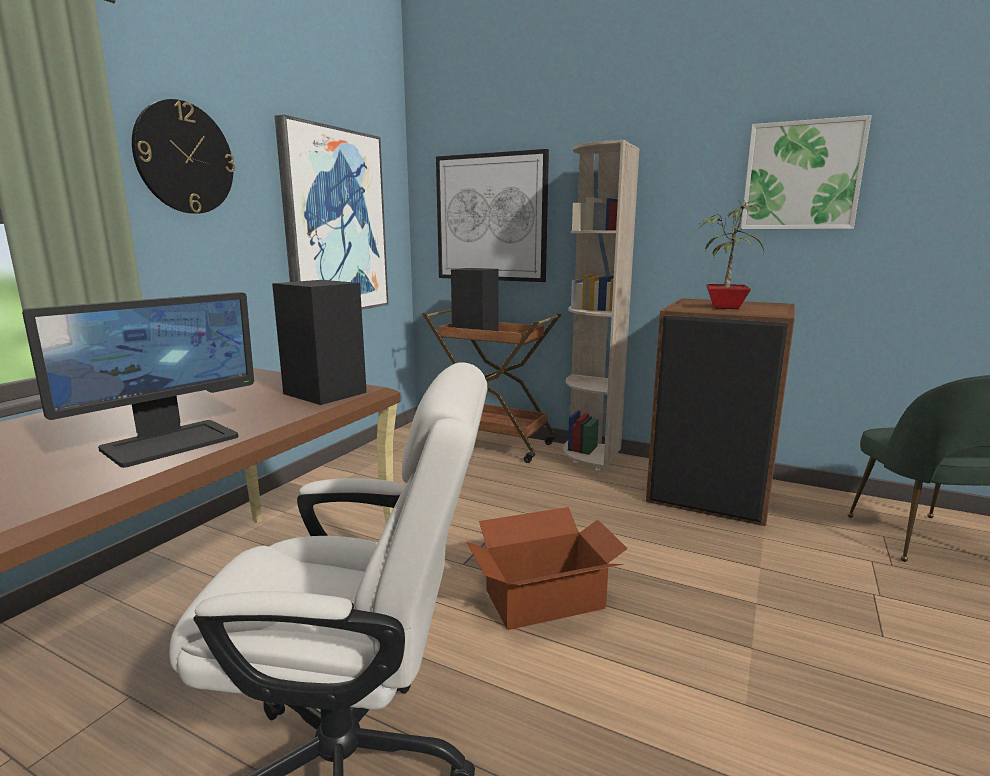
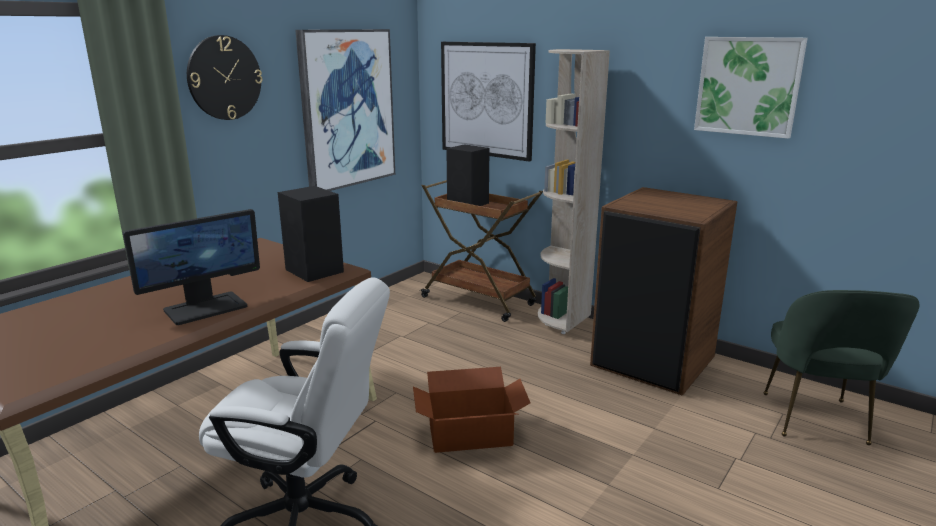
camera: 10 degrees right, 5 degrees up
potted plant [698,200,764,309] -> none

